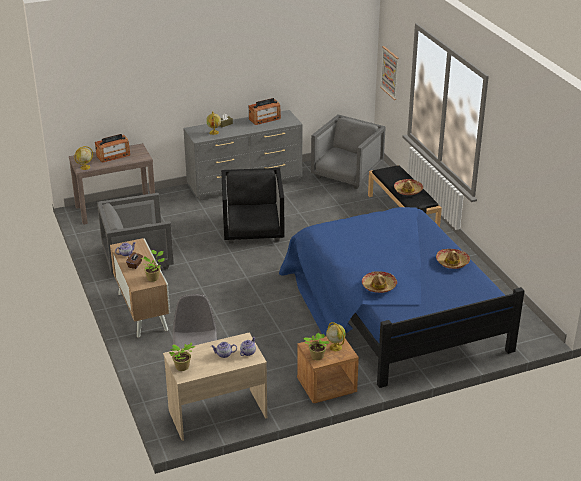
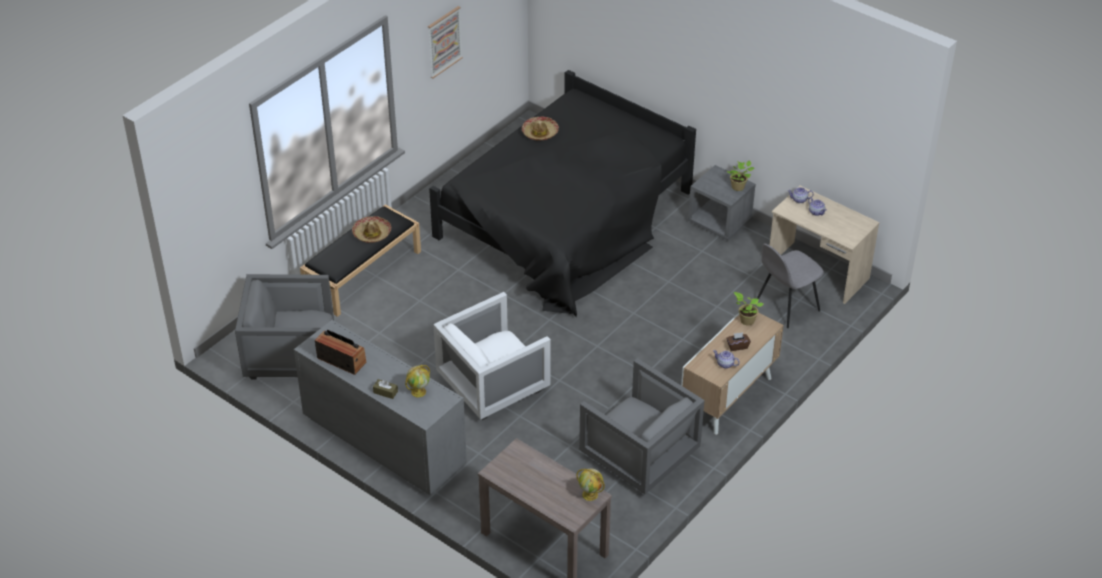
camera: 120 degrees left, 10 degrees up
radio [95,134,130,163] -> none
potted plant [169,342,195,371] -> none
black armchair [221,168,284,243] -> white armchair [433,292,550,420]
blue bed [279,205,525,388] -> black bed [429,70,696,317]
brown nightstand [297,336,359,403] -> grey nightstand [688,165,756,240]
globe [326,322,346,351] -> none
hat [362,271,397,293] -> none
picture [380,46,399,100] -> picture moved to [428,6,463,79]

